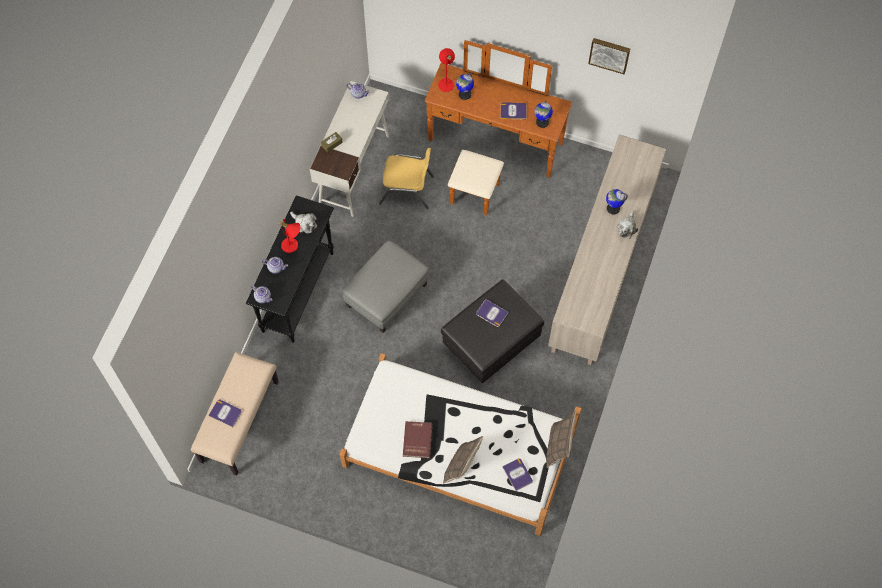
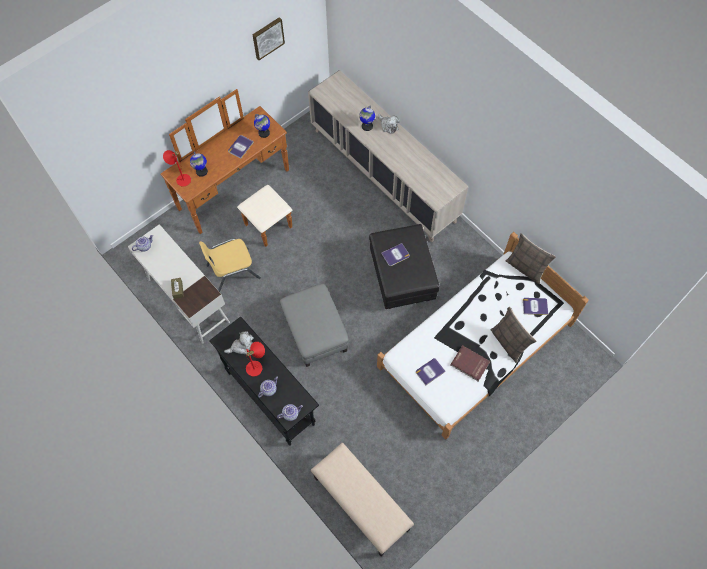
camera: 60 degrees left, 0 degrees up
book [208,399,242,428] -> book moved to [416,358,446,385]
yellow chair [379,148,434,209] -> yellow chair turned 150 degrees counterclockwise [199,238,261,292]

